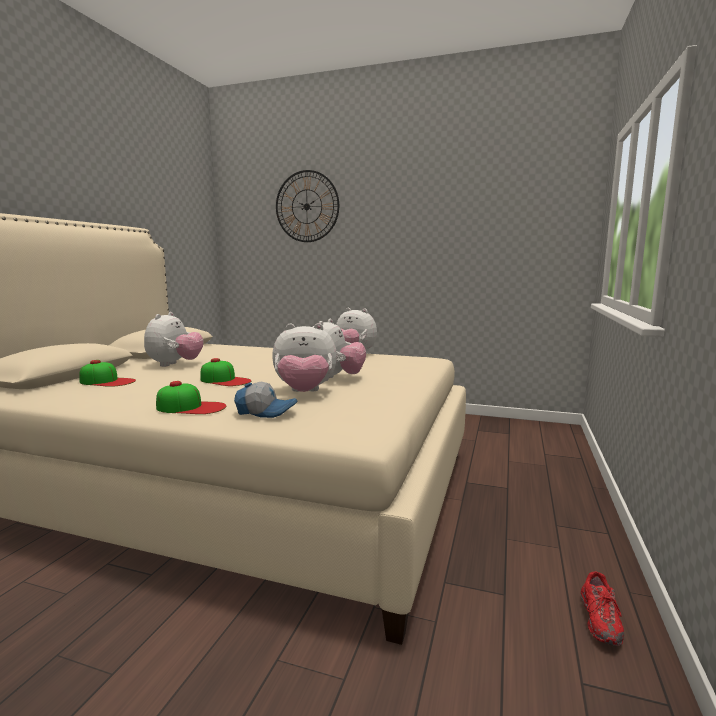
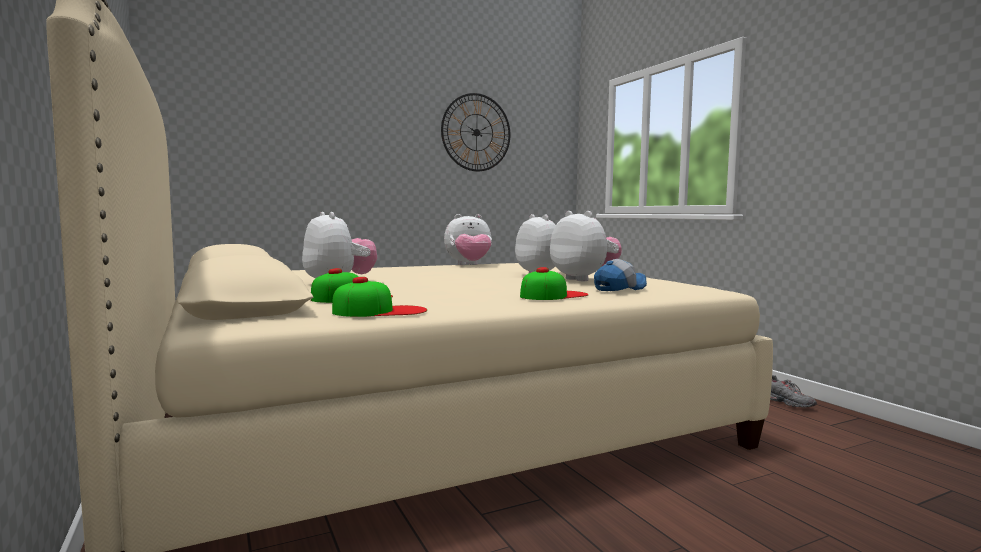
camera: 45 degrees left, 5 degrees down
cap [200,358,251,386] -> cap moved to [332,277,427,317]
plush toy [272,323,337,392] -> plush toy turned 75 degrees counterclockwise [550,211,622,281]
wall clock [276,170,339,242] -> wall clock moved to [441,93,510,171]
red shoe [581,571,624,646] -> grey shoe [770,375,817,408]

